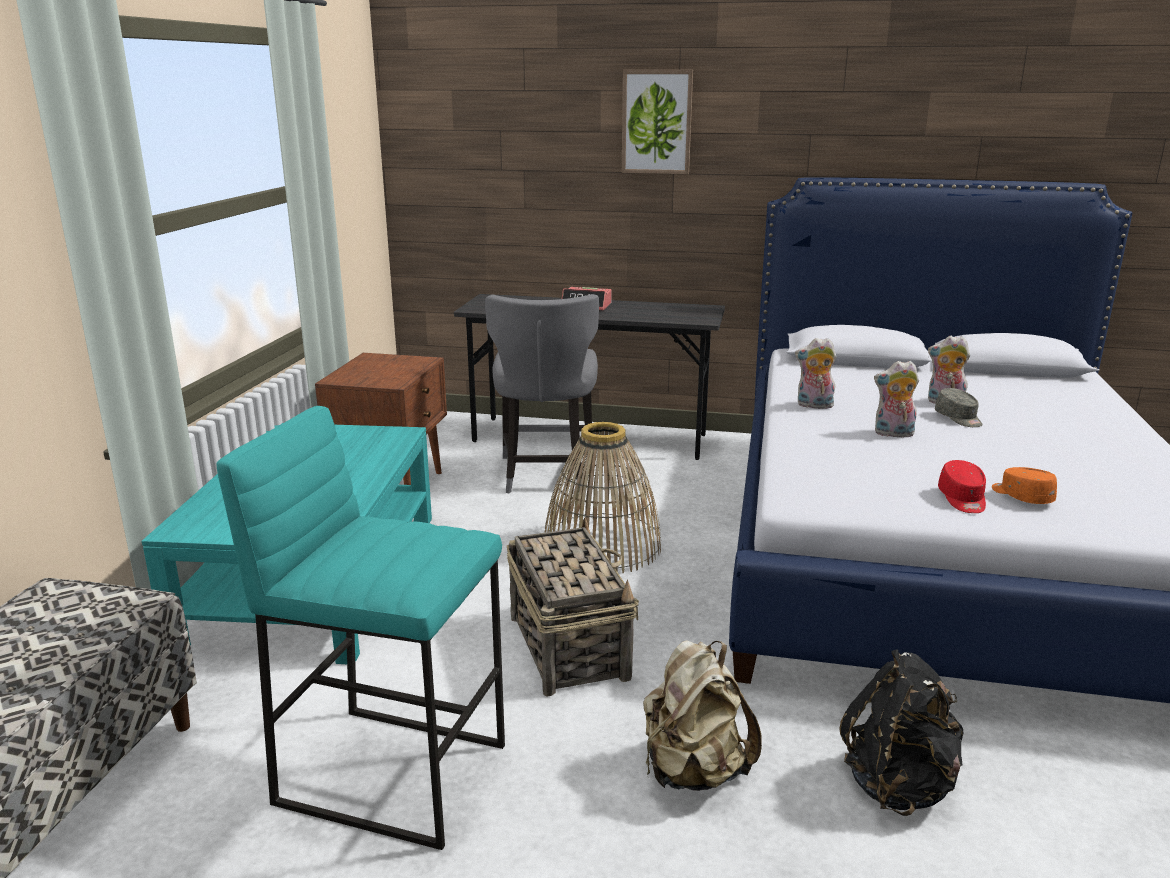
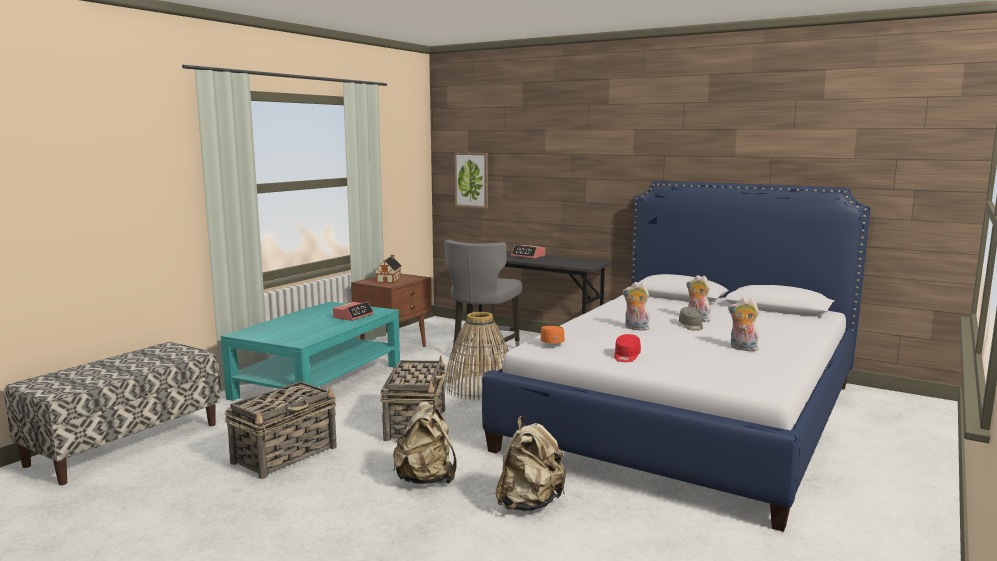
camera: 20 degrees right, 10 degrees down
turquoise stool [216,406,505,850] -> basket [225,381,337,479]
picture [622,70,693,174] -> picture moved to [454,153,488,208]
plush toy [795,338,837,409] -> plush toy moved to [728,298,759,351]
black backpack [840,649,964,816] -> beige backpack [496,416,566,511]
orange cap [992,467,1057,504] -> orange cap moved to [540,326,565,343]
none -> alarm clock [333,301,374,321]
none -> toy house [374,255,402,283]

